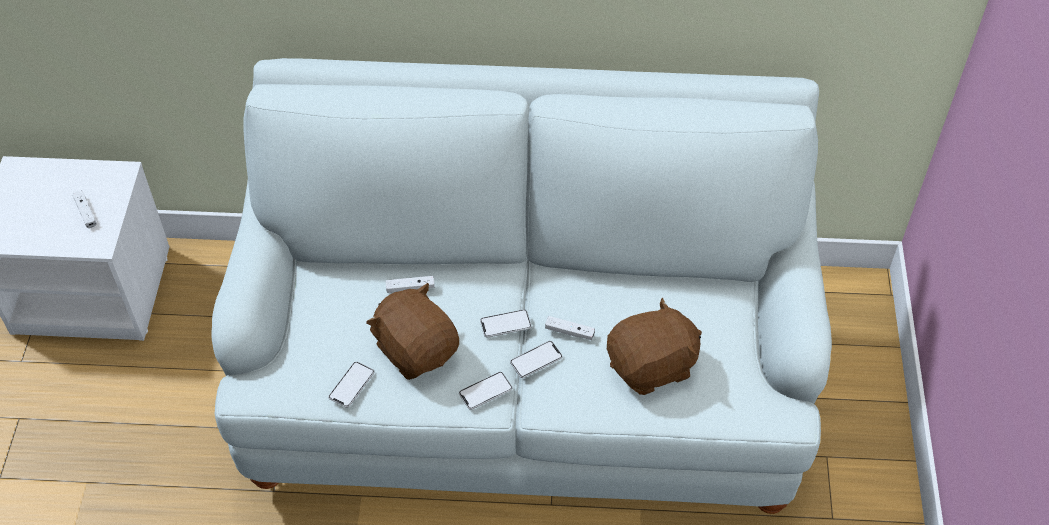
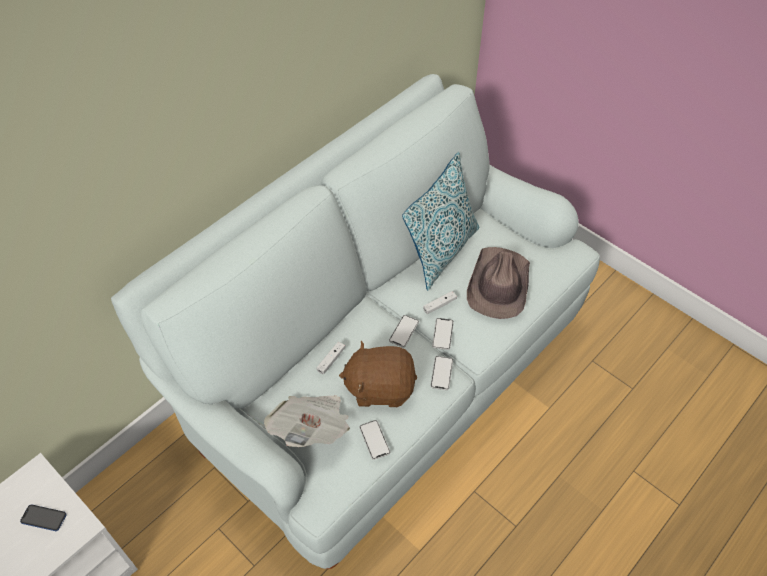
camera: 50 degrees left, 0 degrees up
white game controller [73,190,97,228] -> phone [20,504,66,531]
brown plush toy [607,298,702,395] -> brown hat [467,247,530,319]
none -> newspaper [264,395,350,447]
none -> pillow [402,152,479,291]

